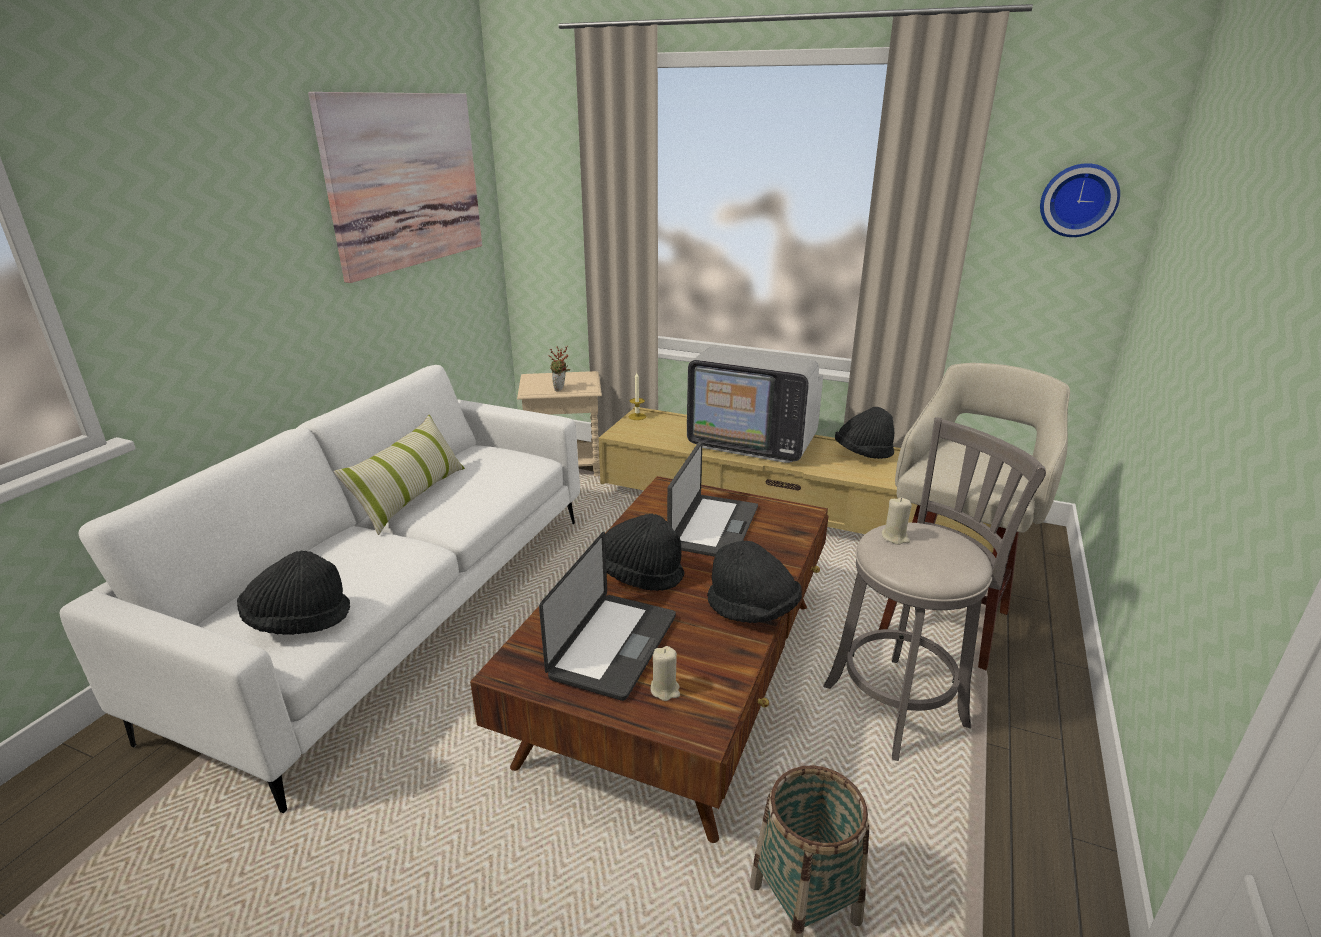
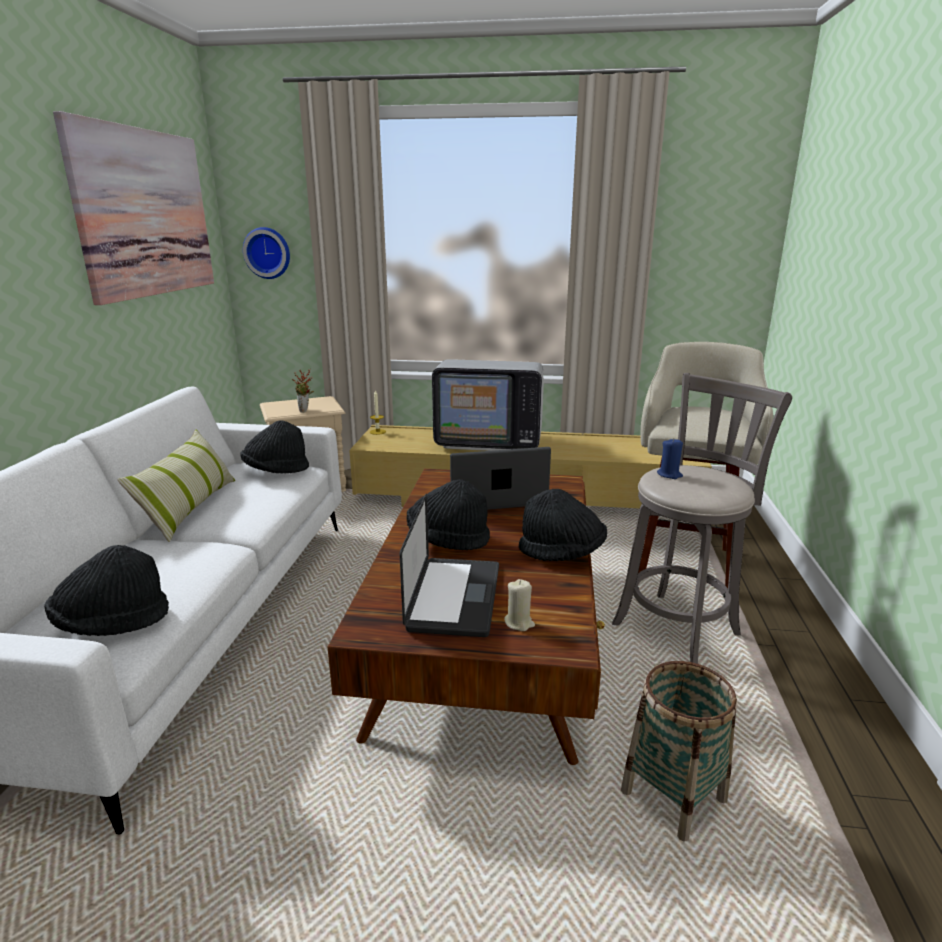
camera: 15 degrees left, 5 degrees down
laptop [667,442,758,557] -> laptop turned 105 degrees counterclockwise [450,447,551,510]
black hat [835,407,895,459] -> black hat moved to [240,420,309,474]
beige candle [882,497,912,545] -> blue candle [657,438,683,479]
wall clock [1040,163,1120,237] -> wall clock moved to [243,227,290,279]

